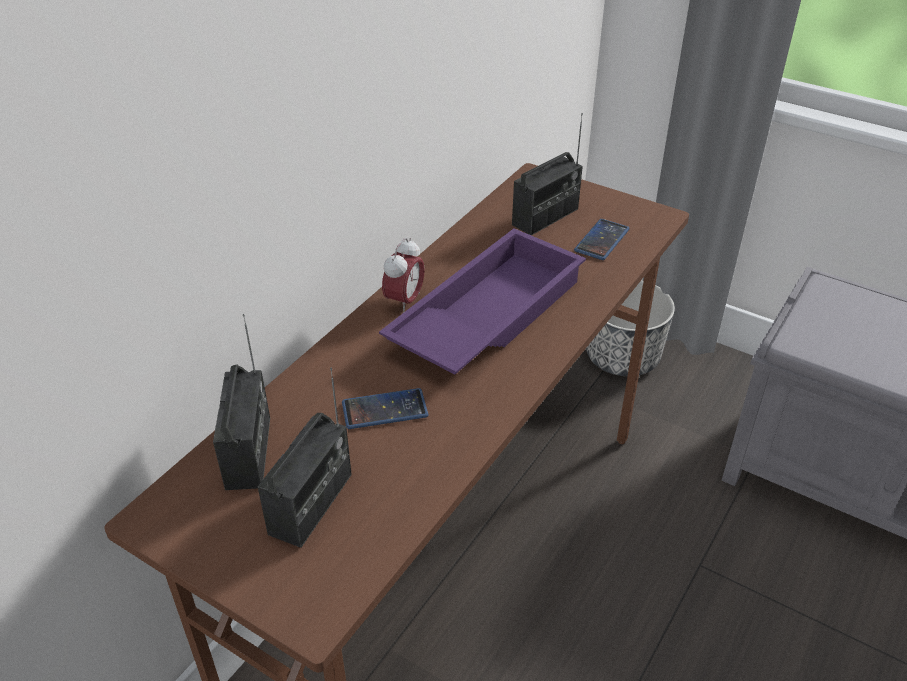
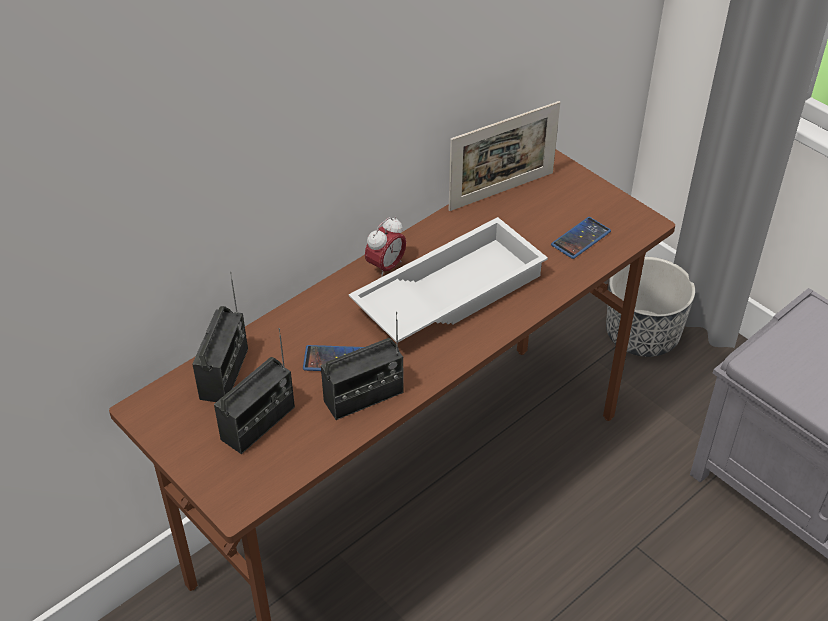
camera: 15 degrees right, 5 degrees up
purple tray [379,228,586,375] -> white tray [349,217,548,342]
radio [512,113,583,236] -> radio moved to [321,312,404,420]
none -> picture frame [449,101,560,211]

